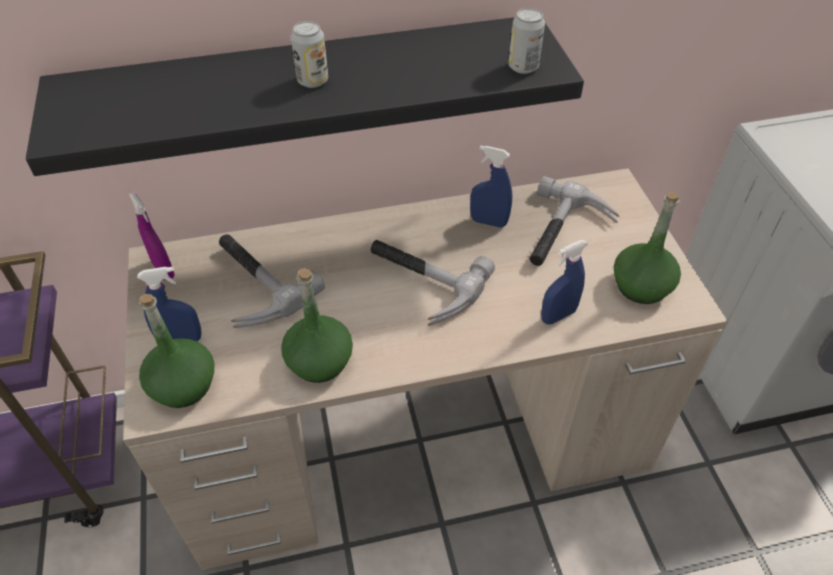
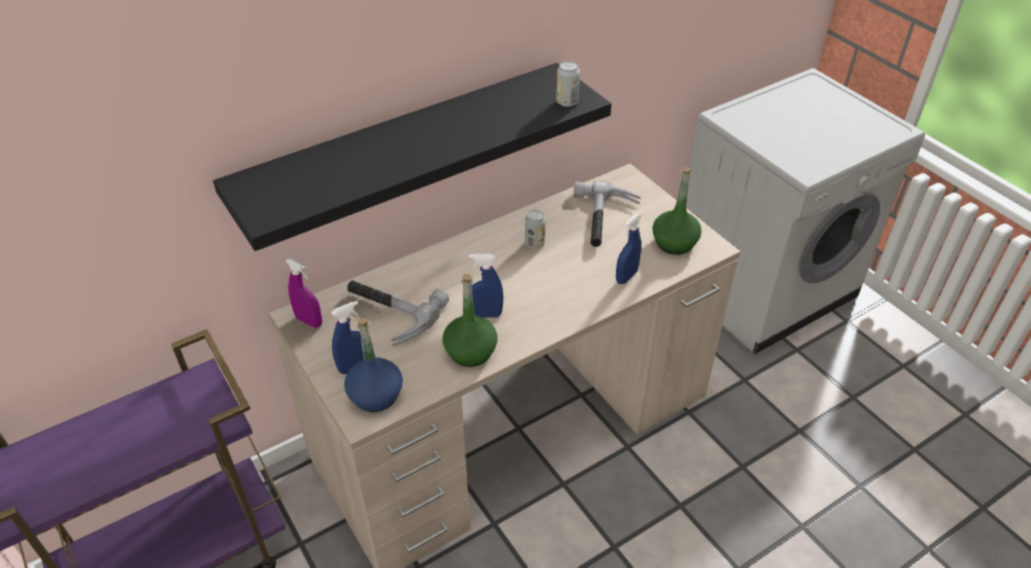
camera: 20 degrees left, 5 degrees down
green bottle [139,294,214,408] -> blue bottle [344,318,403,412]
can [291,21,328,88] -> can moved to [525,210,546,249]
hammer [371,240,495,326] -> none
blue spray bottle [470,145,512,228] -> blue spray bottle moved to [469,254,503,318]

